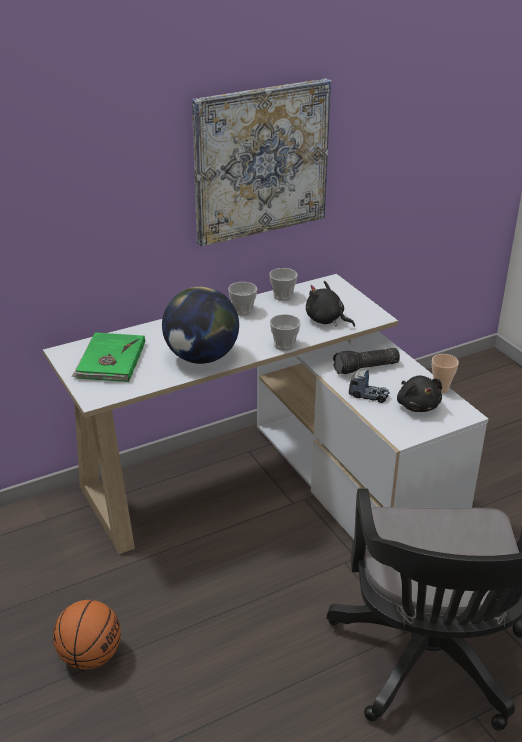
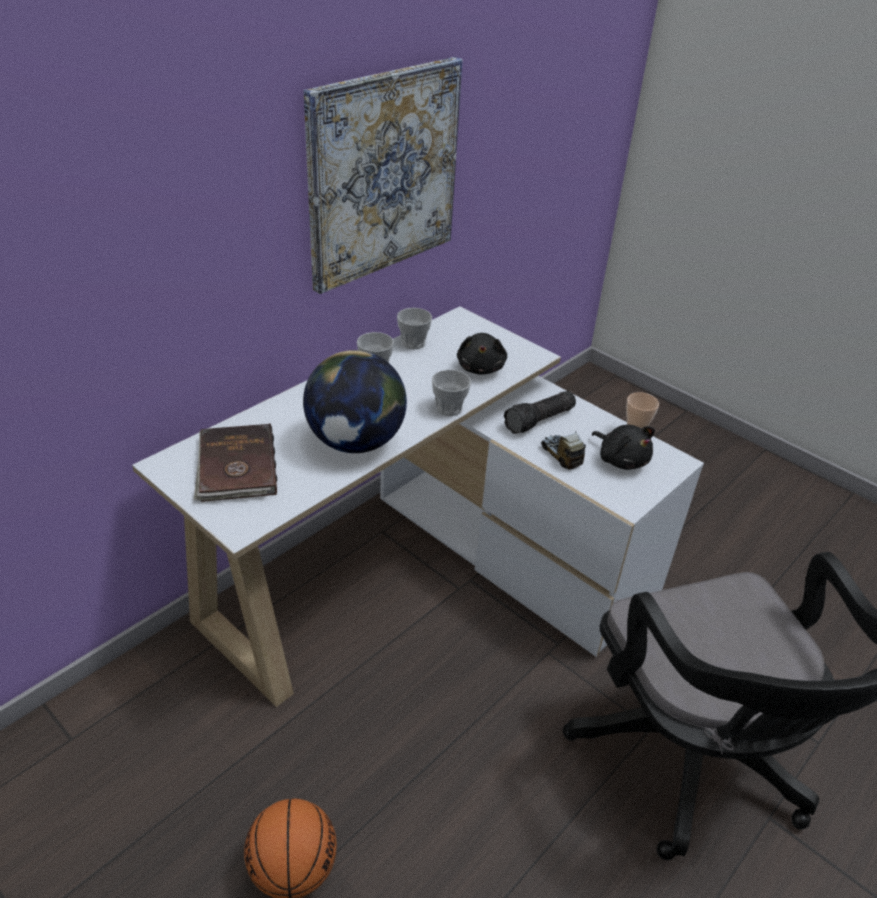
camera: 20 degrees left, 5 degrees up
green book [72,332,145,382] -> brown book [194,424,277,502]
black plush toy [306,281,355,327] -> black plush toy turned 105 degrees counterclockwise [457,333,507,375]
toy truck [349,370,389,403] -> toy truck turned 120 degrees counterclockwise [541,431,586,470]

